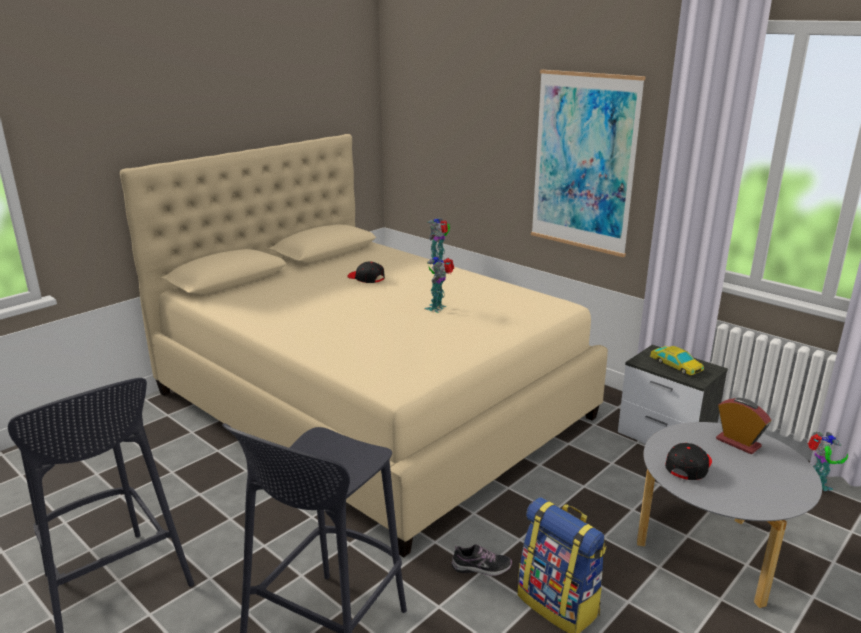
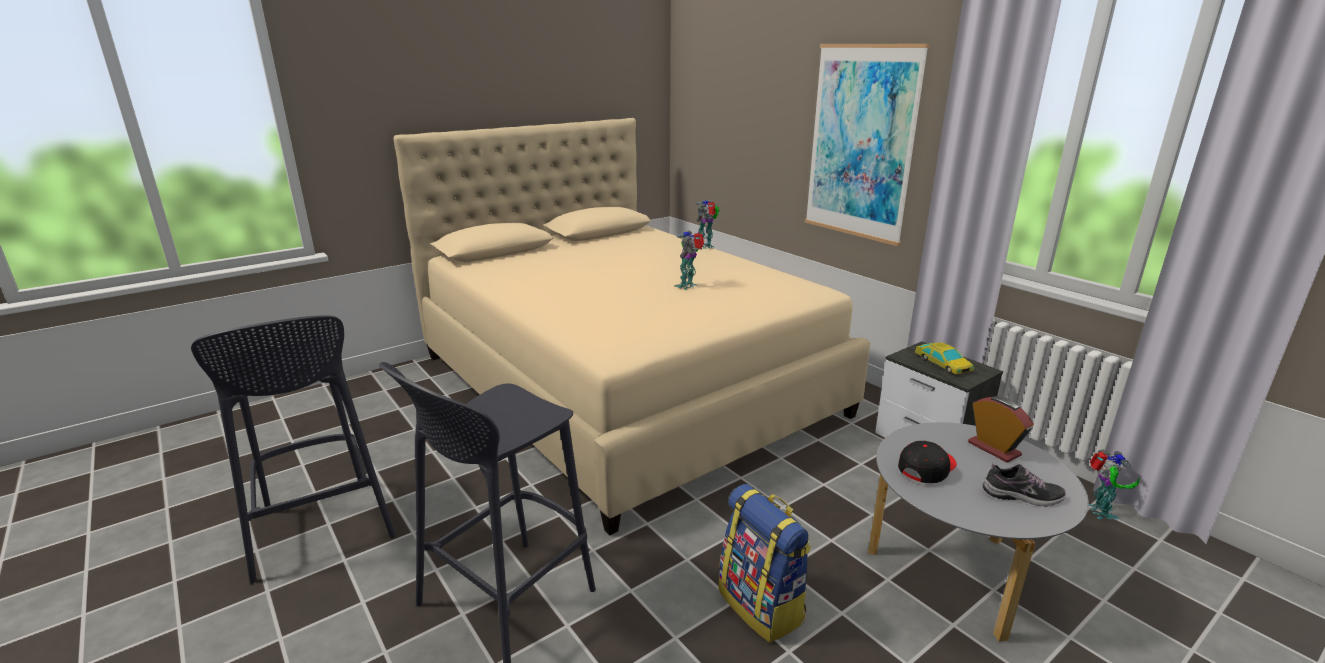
camera: 10 degrees right, 0 degrees up
black cap [347,262,385,283] -> none
shoe [452,544,512,576] -> shoe moved to [983,463,1066,507]

